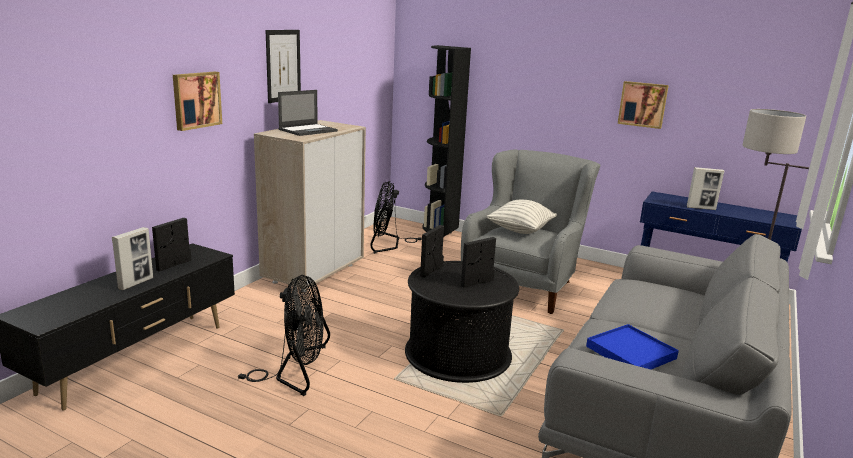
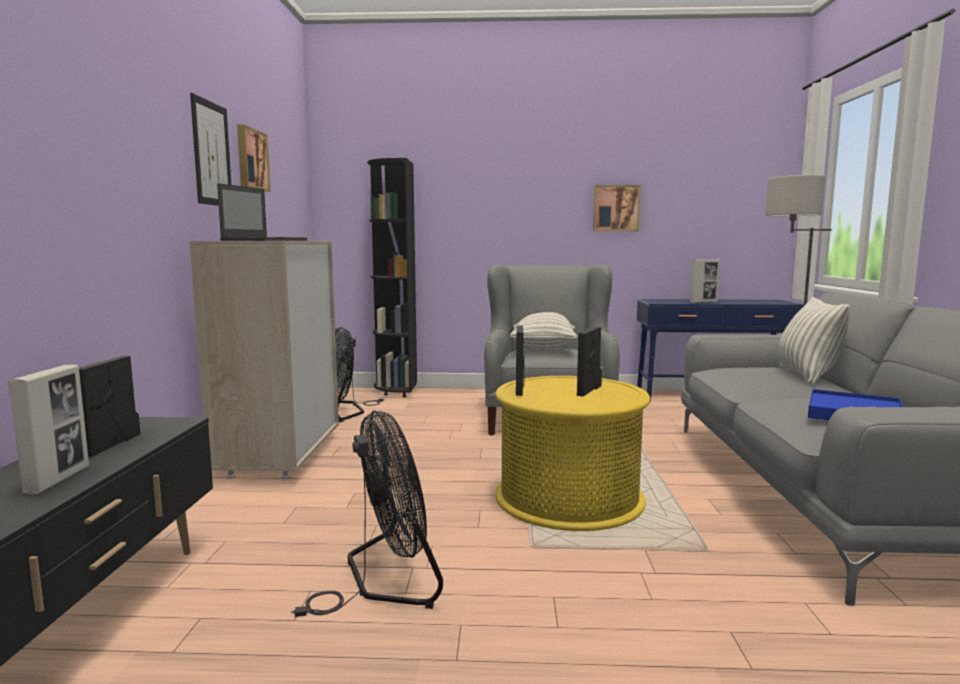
camera: 25 degrees left, 10 degrees down
picture [173,71,222,131] -> picture moved to [237,124,271,192]
black coffee table [405,261,519,383] -> yellow coffee table [495,376,650,531]
none -> pillow [779,297,850,384]

